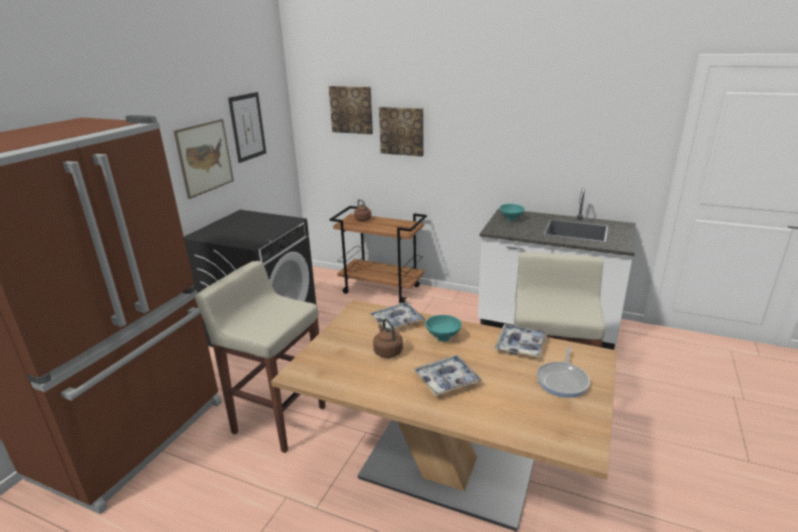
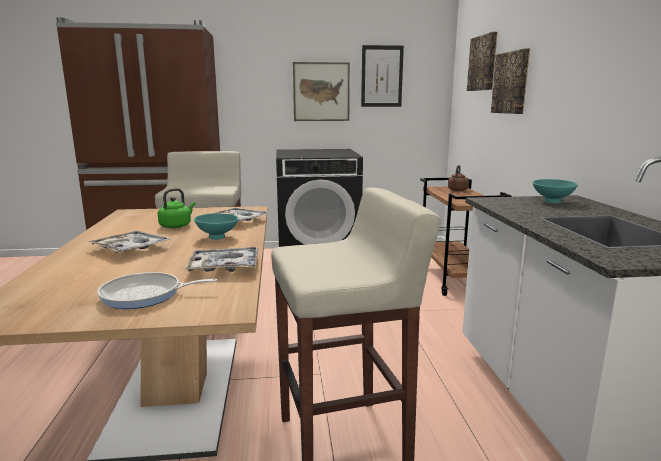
camera: 60 degrees right, 10 degrees down
brown kettle [373,318,403,358] -> green kettle [158,188,196,228]

